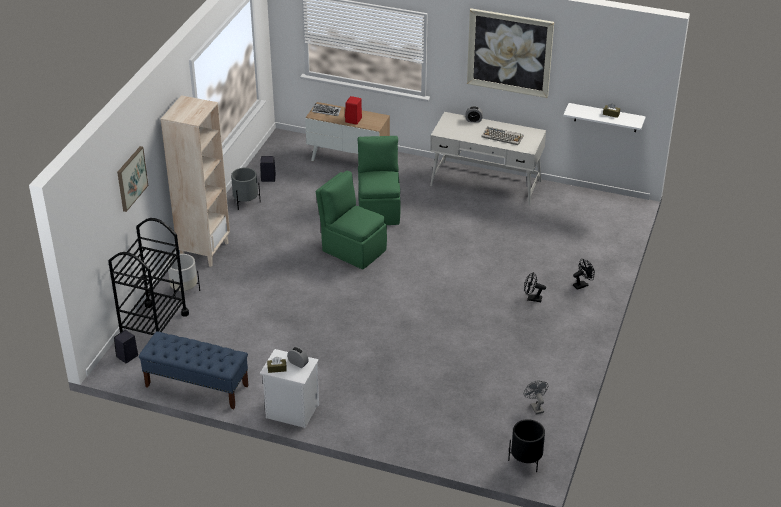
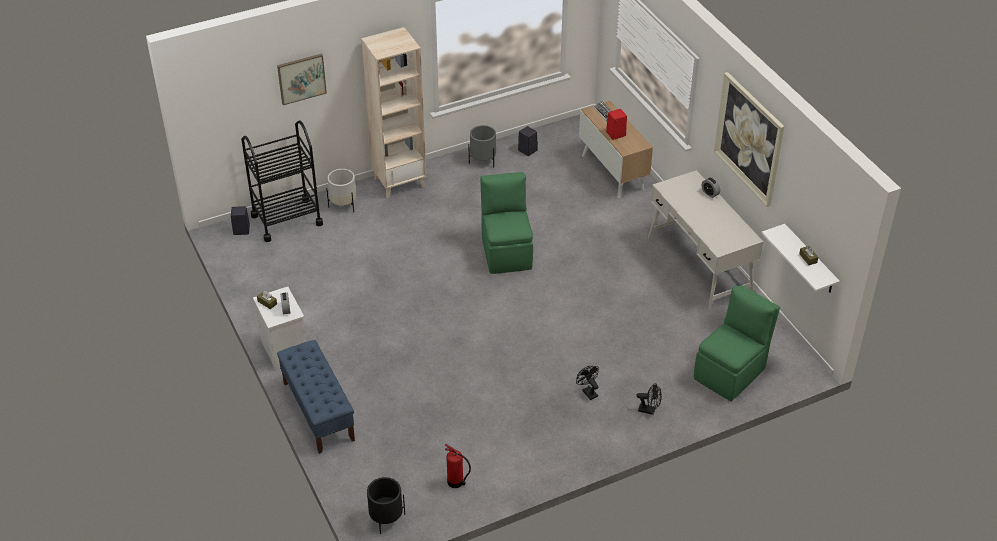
camera: 45 degrees right, 5 degrees up
blue bench [139,331,249,409] -> blue bench moved to [277,340,355,454]
green chair [358,136,401,225] -> green chair moved to [694,285,780,401]
keyboard [482,127,524,145] -> none
grey fan [524,381,548,415] -> fire extinguisher [444,444,471,488]

